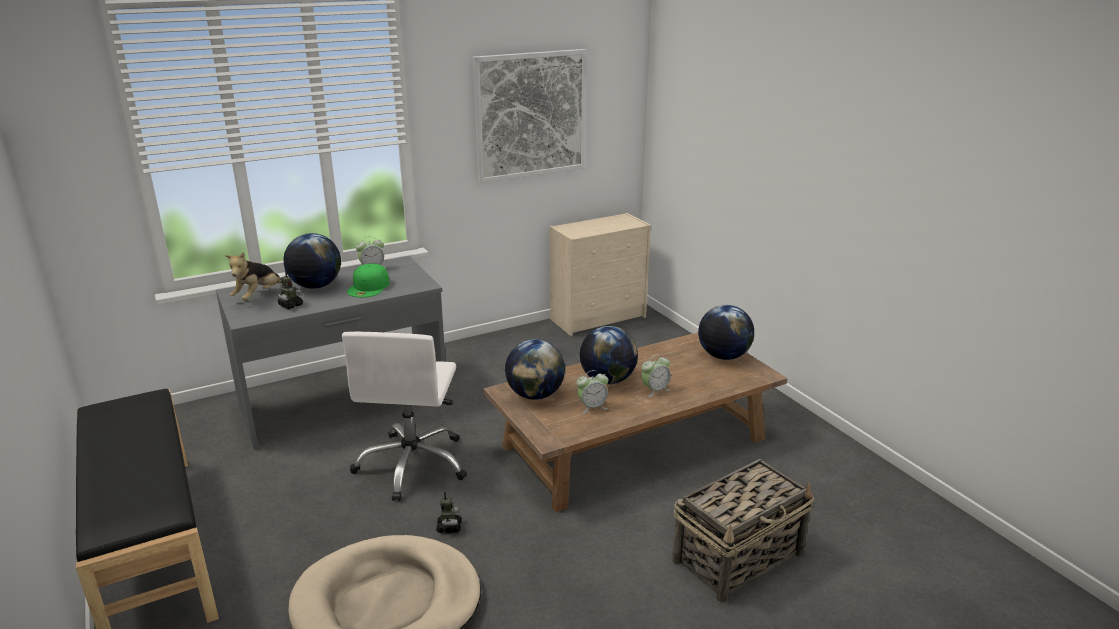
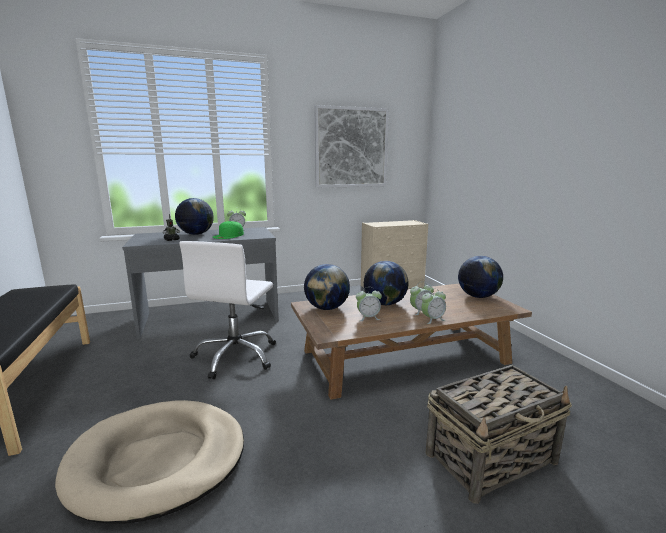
camera: 10 degrees right, 10 degrees down
plush toy [225,252,282,300] -> none
toy robot [436,492,462,534] -> none
none -> alarm clock [421,288,446,324]

